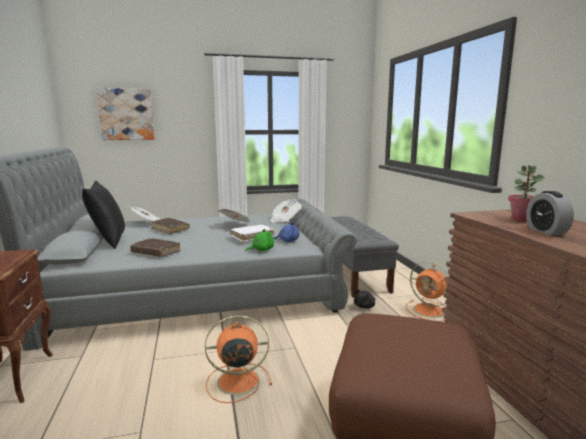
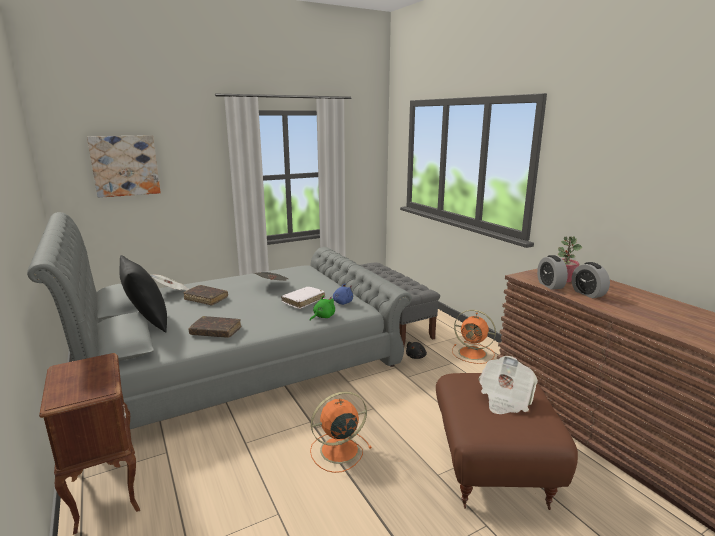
camera: 15 degrees left, 5 degrees up
newspaper [270,199,302,223] -> newspaper moved to [479,356,538,414]
none -> alarm clock [537,255,568,290]

